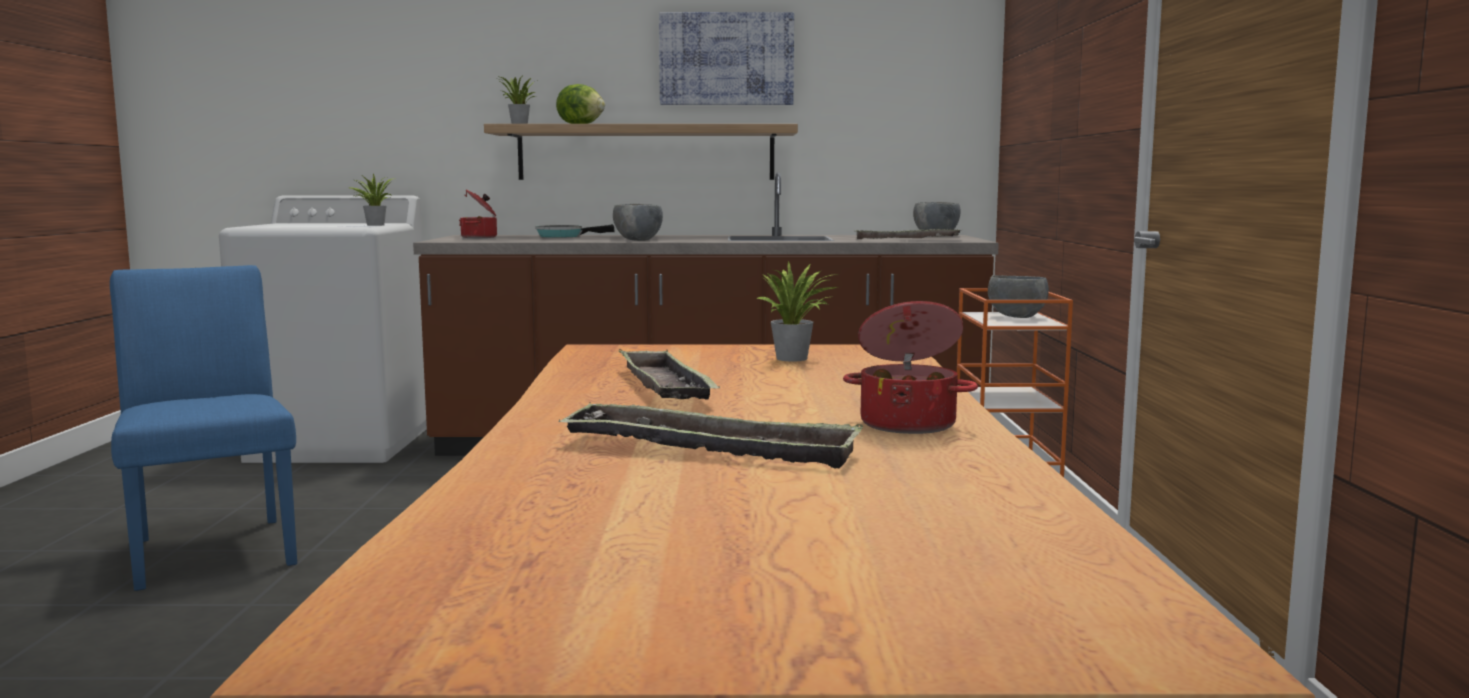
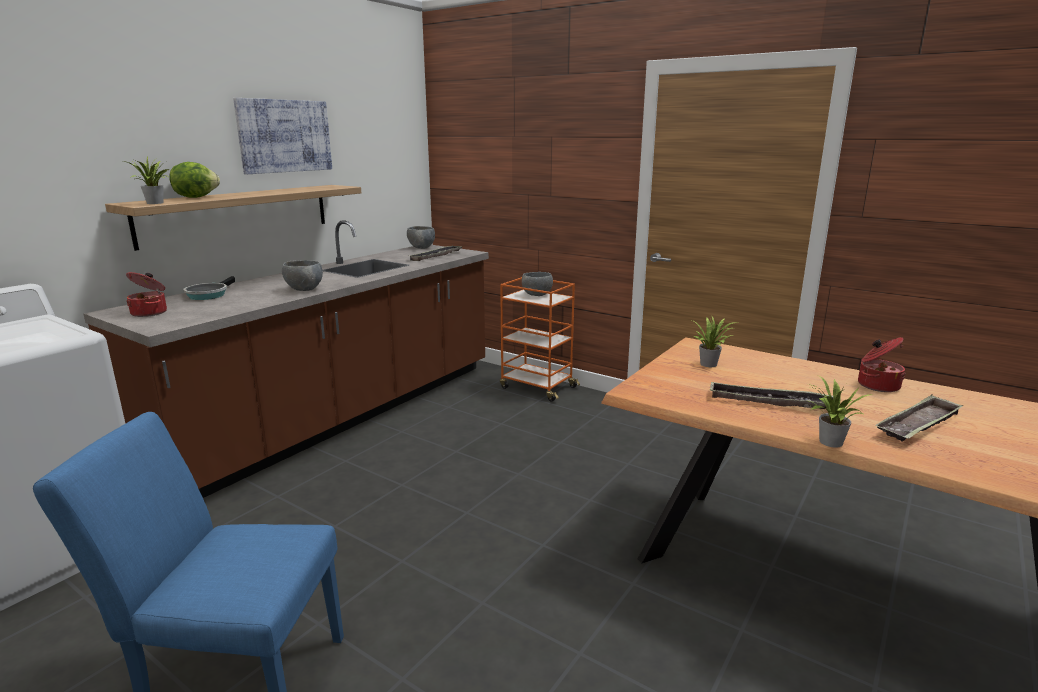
camera: 55 degrees left, 10 degrees up
potted plant [350,174,396,226] -> potted plant moved to [808,375,872,448]

